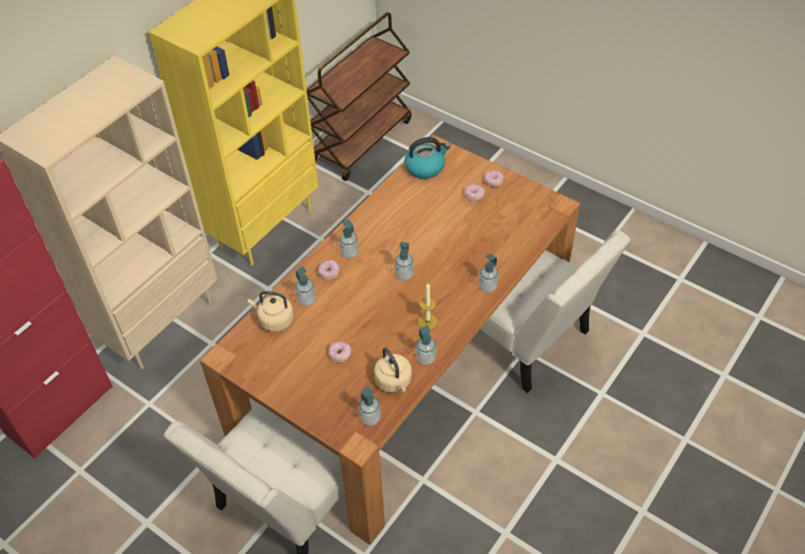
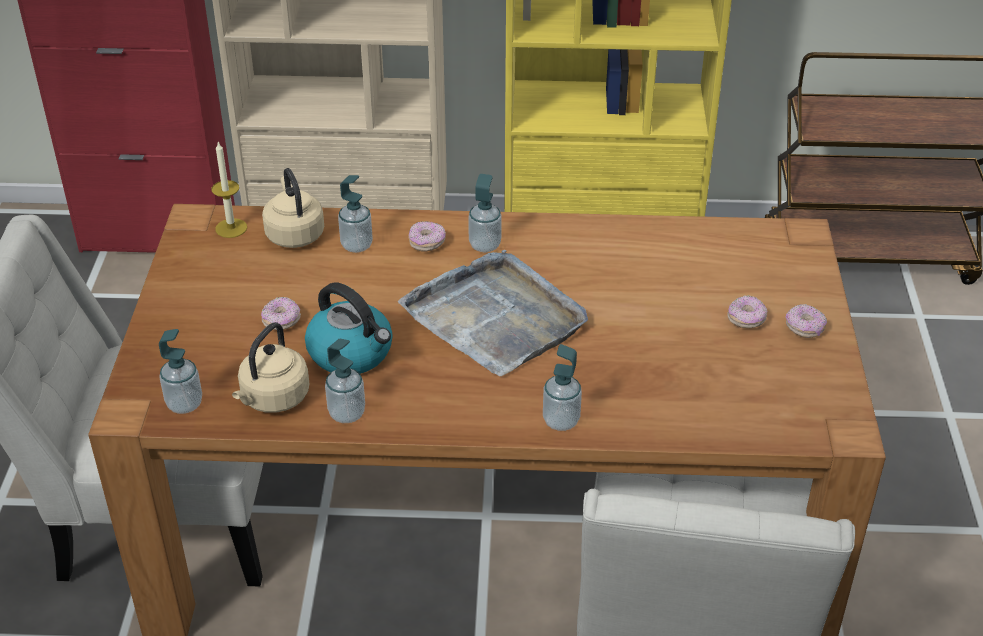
camera: 55 degrees right, 10 degrees down
soap dispenser [395,242,414,280] -> grey tray [398,250,588,376]
kettle [404,137,450,179] -> kettle moved to [305,282,393,374]
candle [418,283,437,329] -> candle moved to [211,142,247,238]

